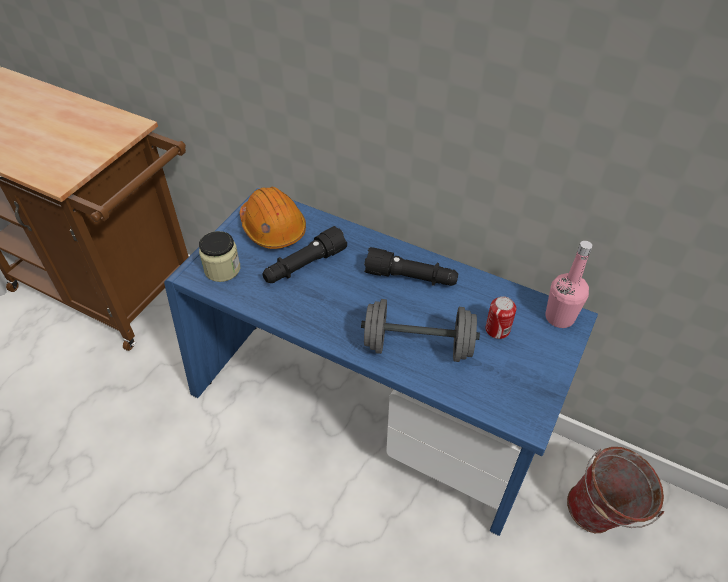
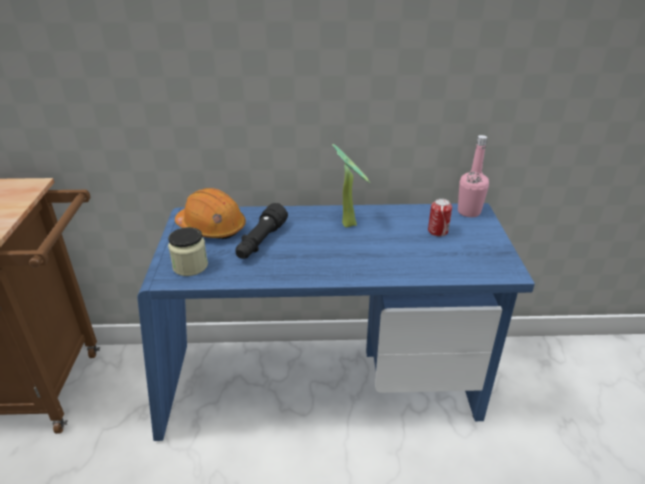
camera: 30 degrees left, 15 degrees down
grey dumbbell [361,299,480,362] -> none
black flashlight [364,247,458,286] -> potted plant [332,144,370,228]
bucket [567,447,664,533] -> none

